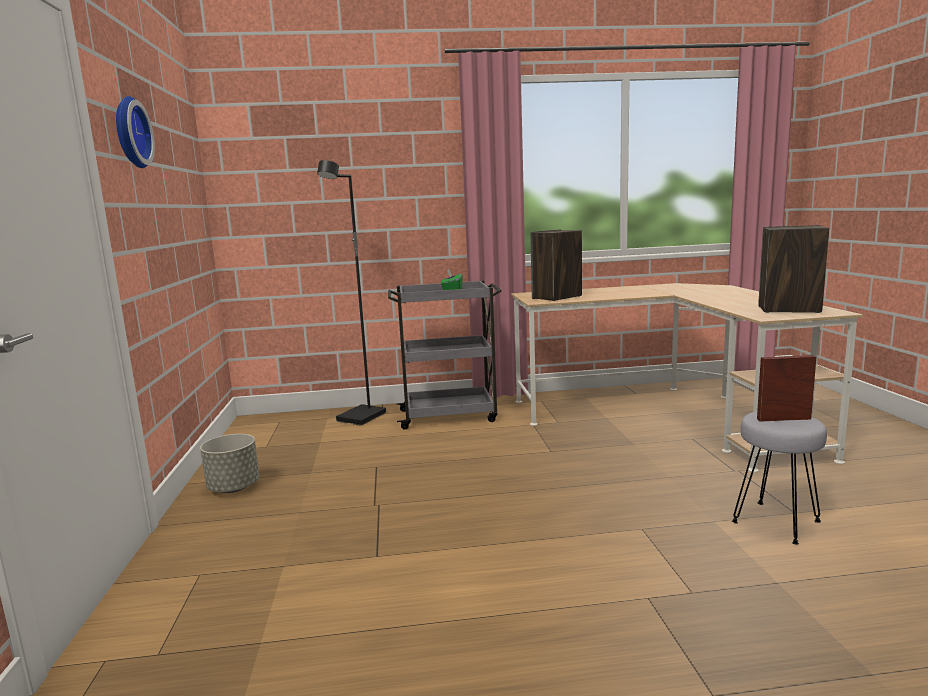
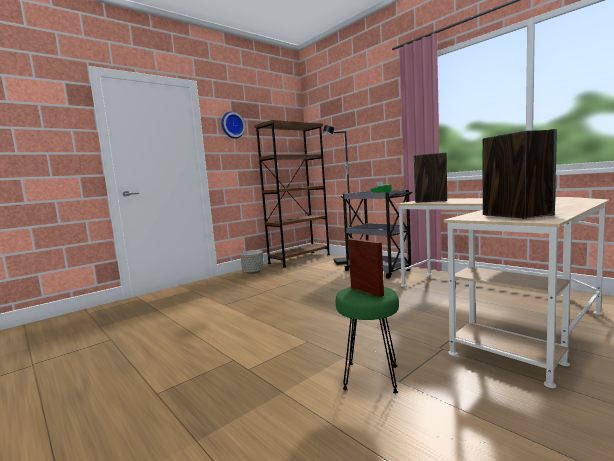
camera: 55 degrees right, 5 degrees down
grey stool [732,411,827,544] -> green stool [336,287,399,394]
none -> brown bookcase [254,120,330,267]

